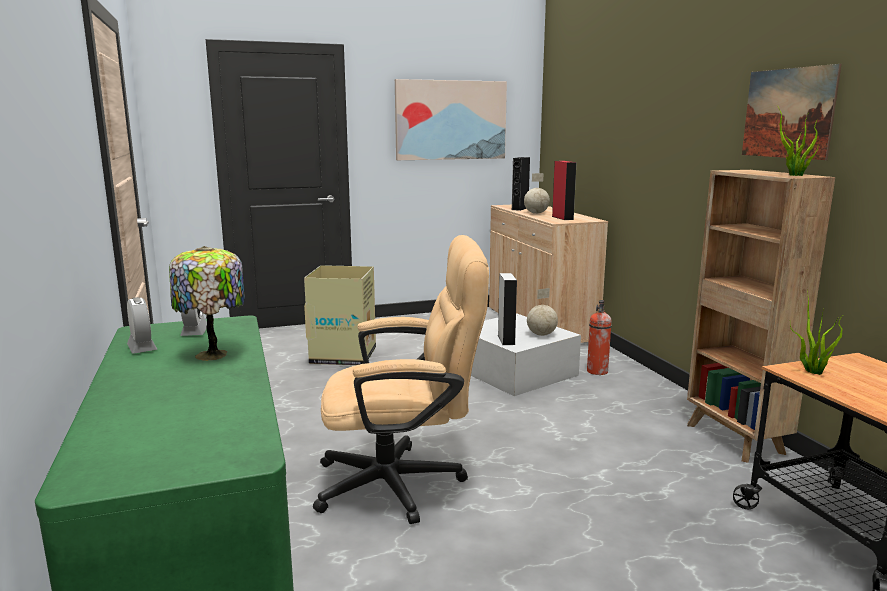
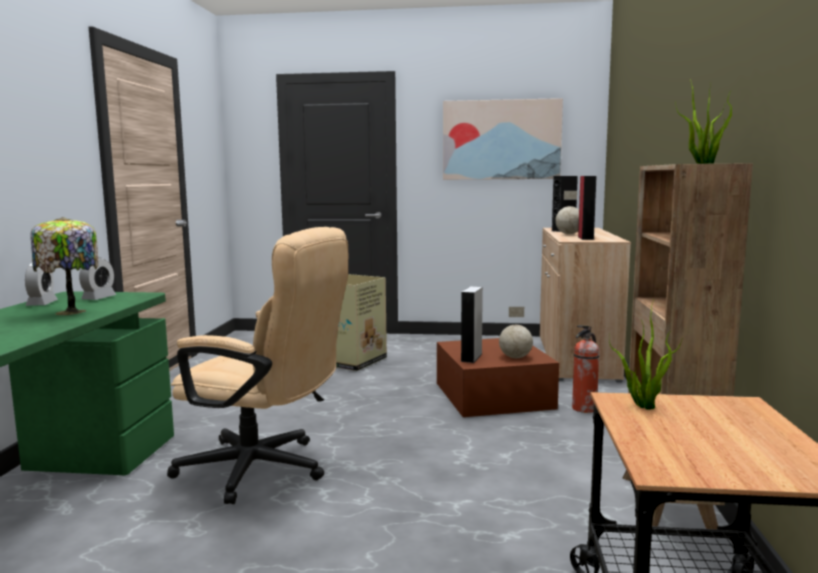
camera: 25 degrees right, 5 degrees down
white storage box [471,313,581,396] -> brown storage box [437,338,559,417]
picture [742,64,842,160] -> none

